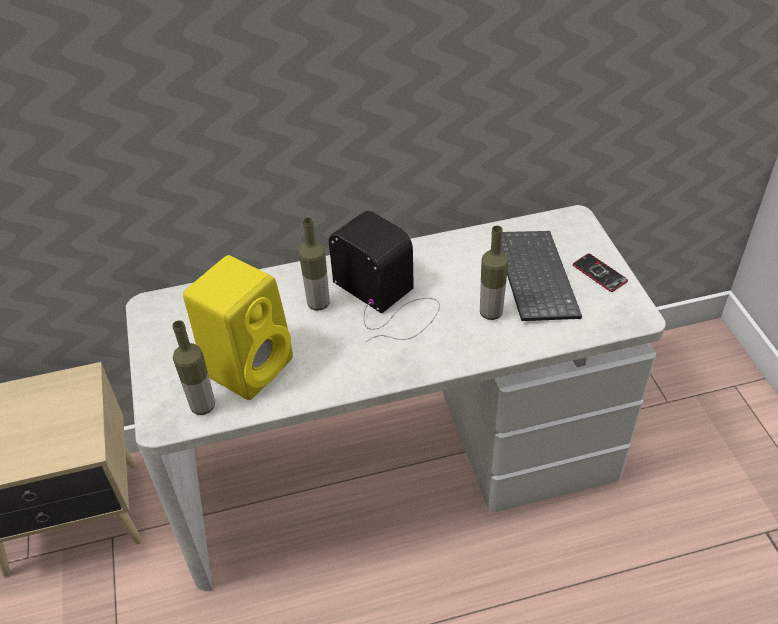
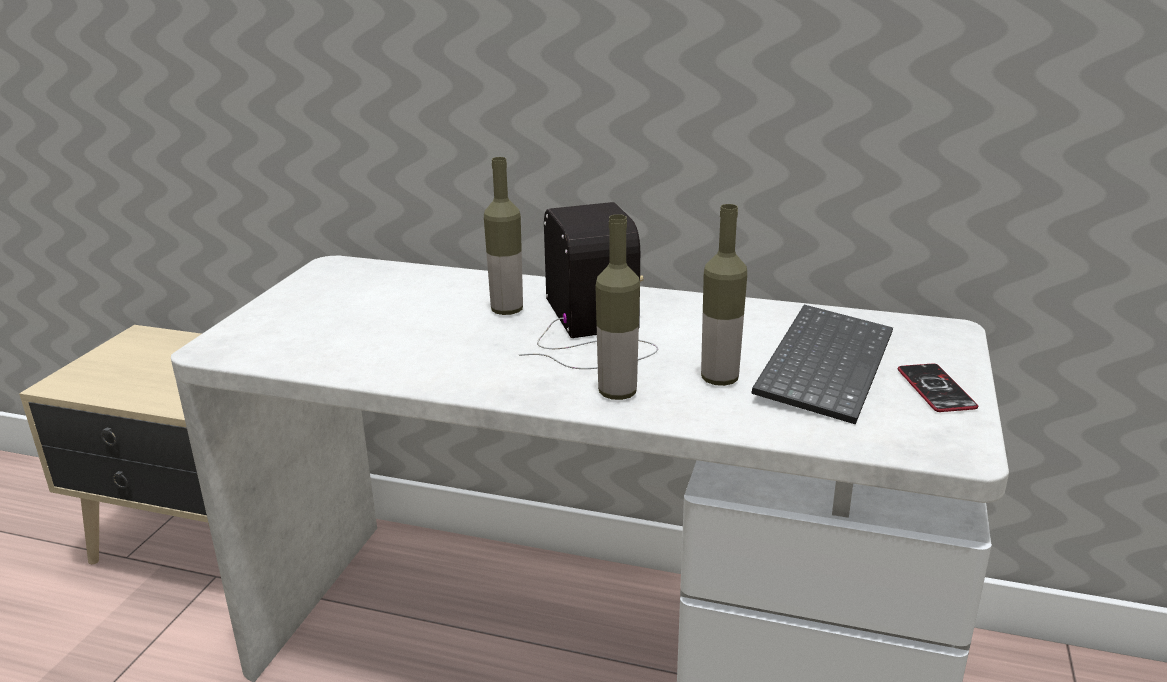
camera: 30 degrees right, 20 degrees down
bottle [172,320,215,415] -> bottle moved to [595,214,640,400]
yellow speaker [183,255,293,400] -> none

